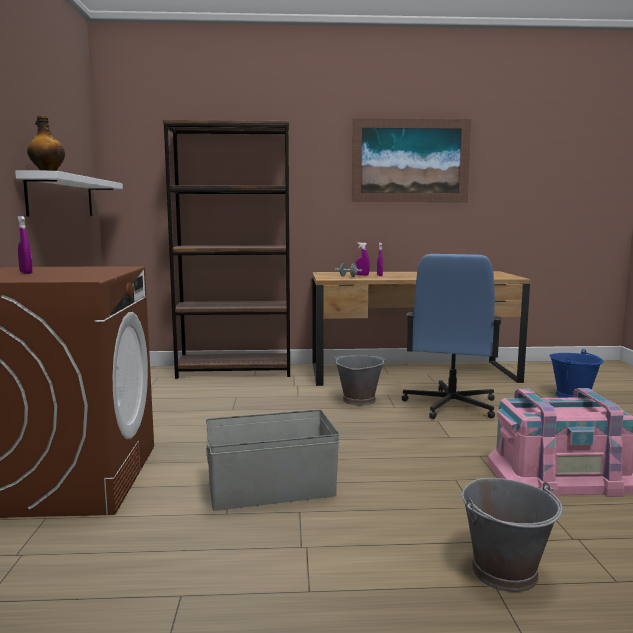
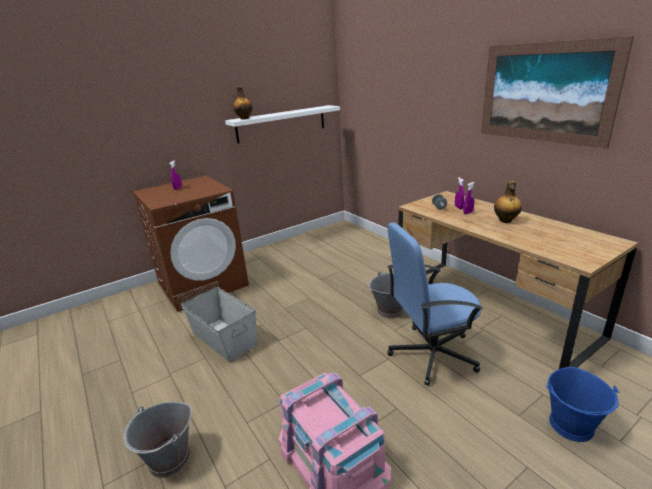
camera: 60 degrees right, 15 degrees up
brown bookcase [163,119,290,379] -> none
none -> bottle [494,181,522,223]

